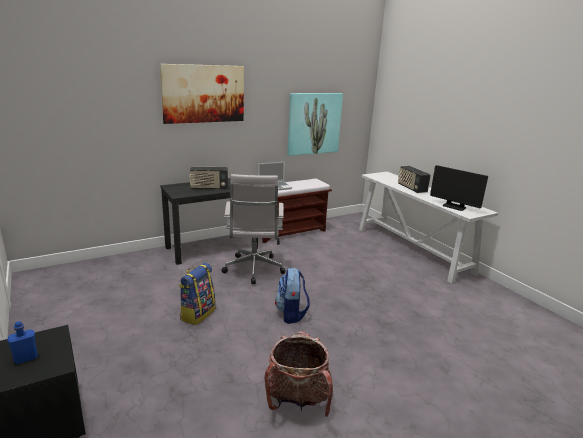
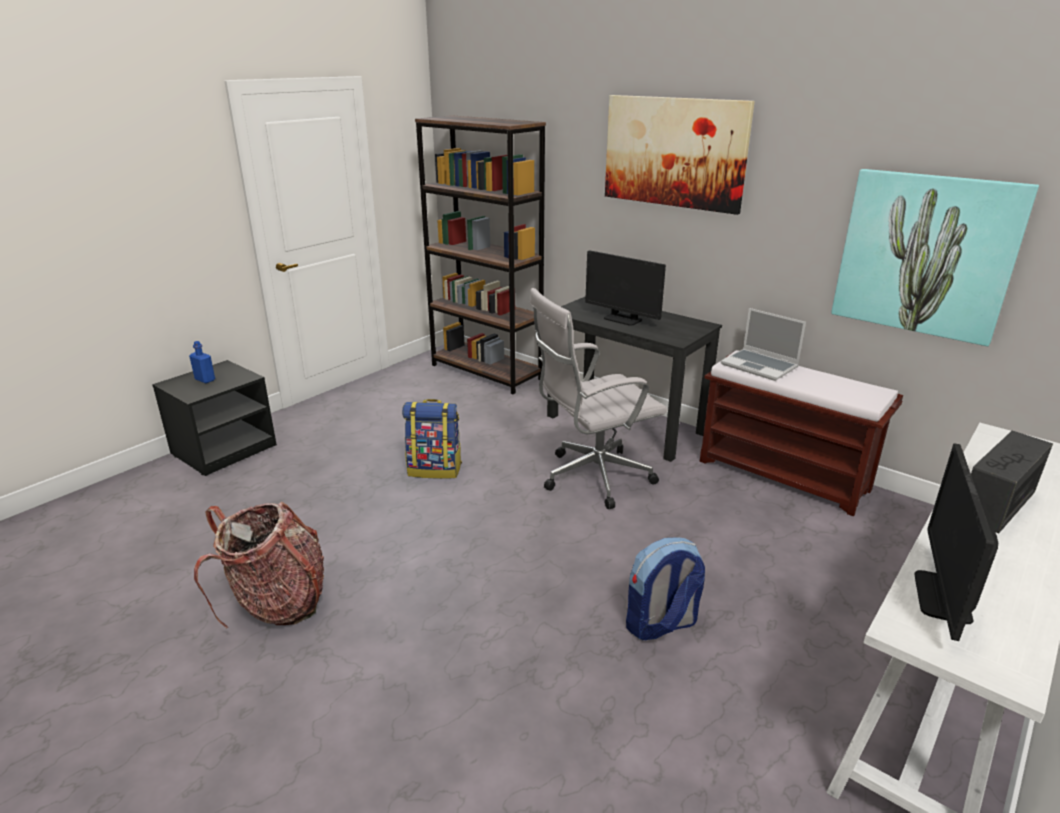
camera: 70 degrees right, 5 degrees up
radio [190,166,228,189] -> monitor [585,250,666,326]
backpack [275,268,310,324] -> backpack moved to [626,537,705,640]
none -> brown bookcase [415,115,546,394]

